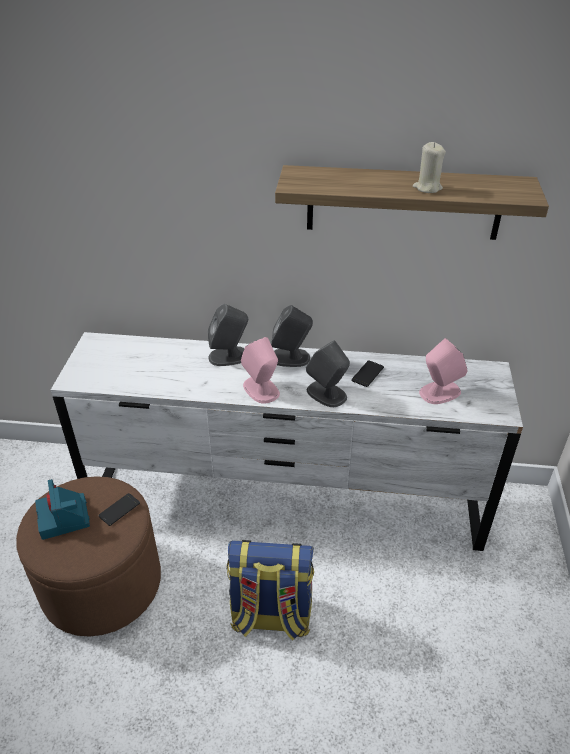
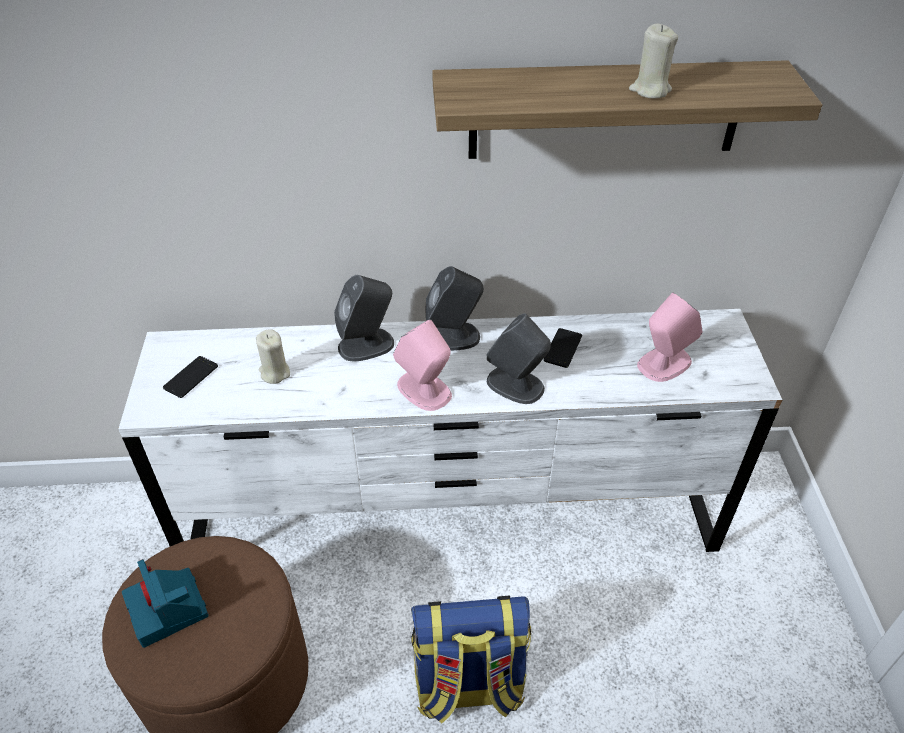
camera: 10 degrees left, 5 degrees up
phone [98,493,140,526] -> phone moved to [163,356,218,398]
none -> beige candle [256,329,290,384]

